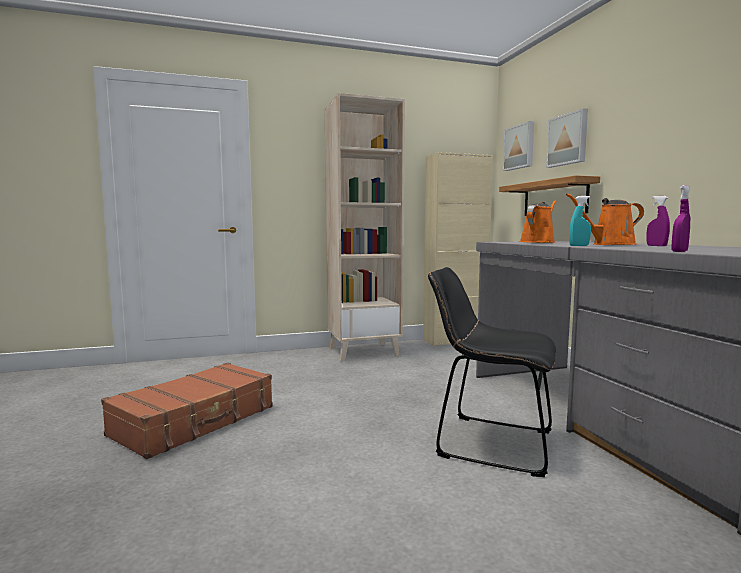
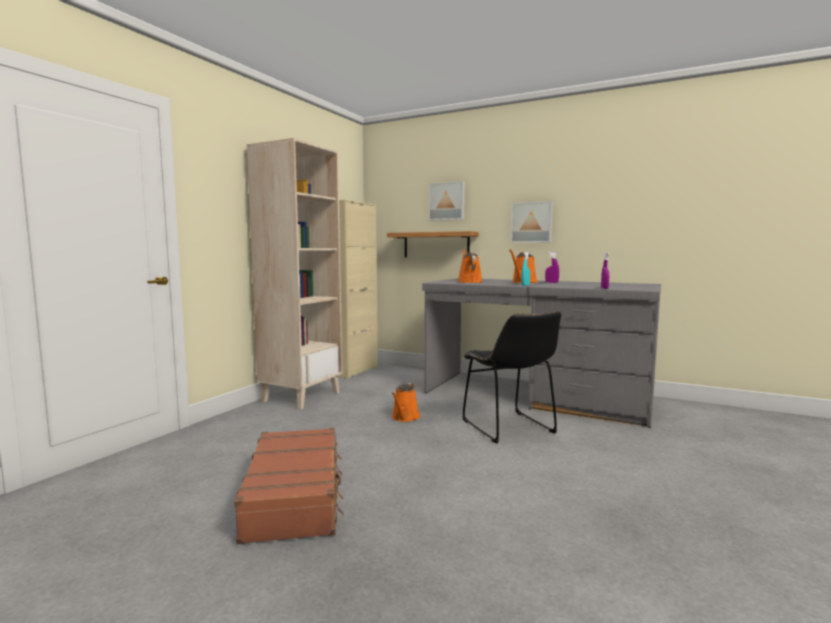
camera: 45 degrees left, 0 degrees up
black chair [428,267,556,477] -> black chair turned 90 degrees counterclockwise [462,311,561,443]
picture [503,121,534,171] -> picture moved to [510,201,553,243]
none -> orange watering can [392,383,420,422]

